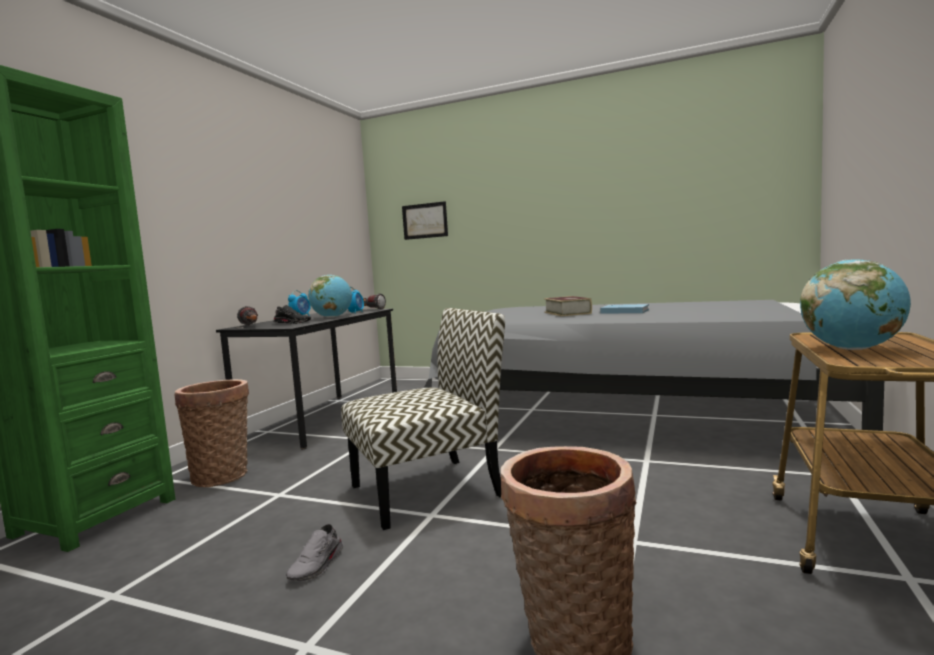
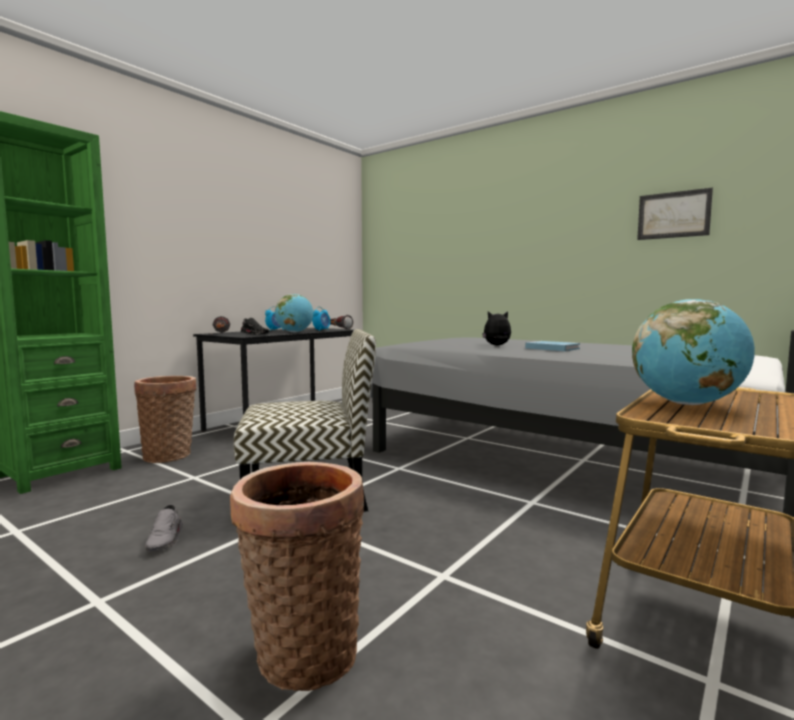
camera: 15 degrees right, 0 degrees up
grey shoe [286,524,343,581] -> grey shoe turned 45 degrees counterclockwise [145,505,183,551]
picture [402,201,448,240] -> picture moved to [637,187,713,240]
book [544,296,592,316] -> plush toy [482,311,511,345]

